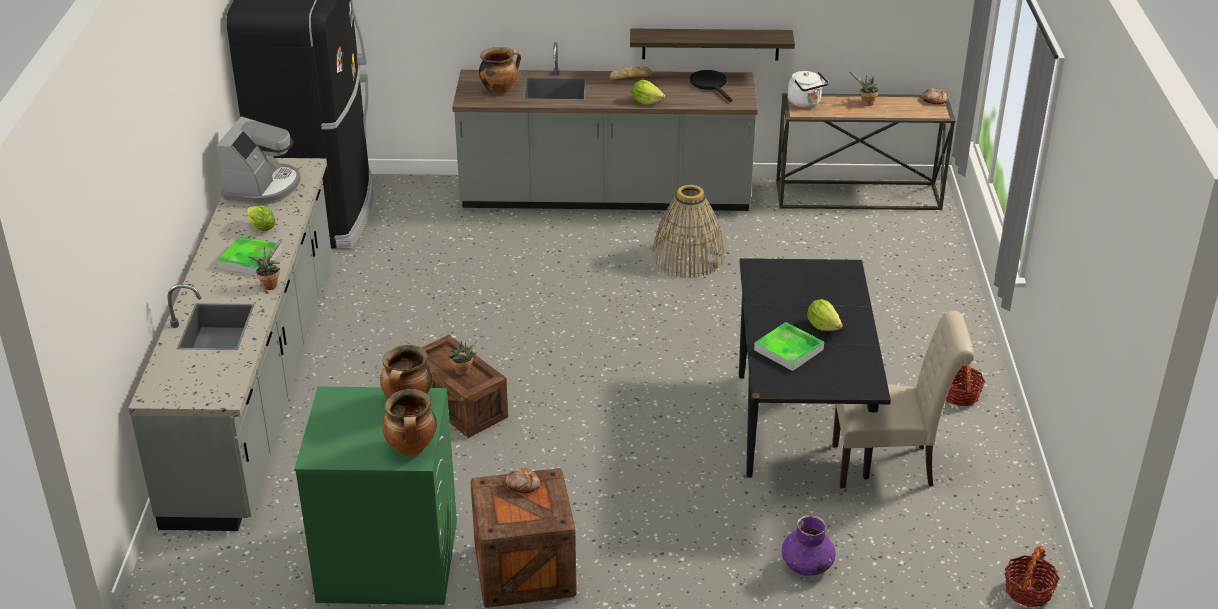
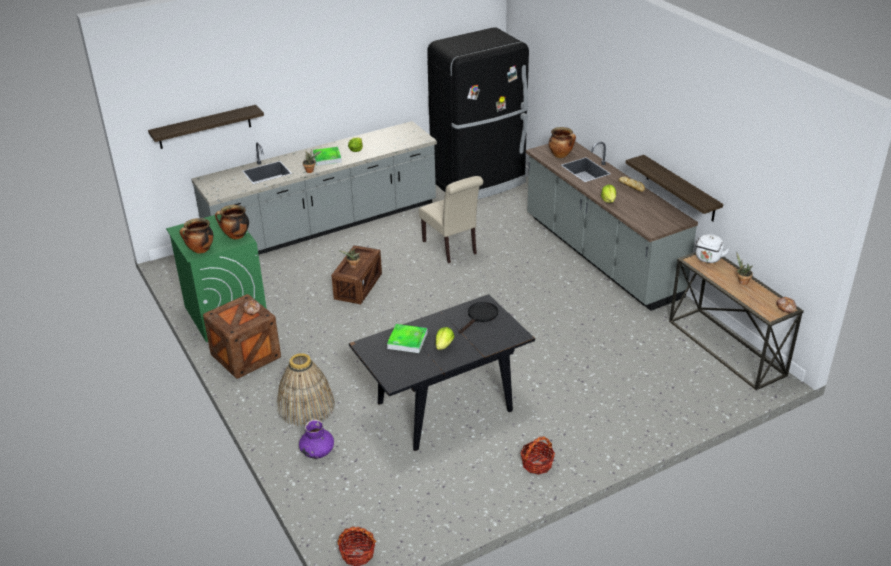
camera: 60 degrees right, 0 degrees up
coffee machine [216,116,301,205] -> none
basket [652,185,725,278] -> basket moved to [277,353,335,426]
black frying pan [690,70,733,102] -> black frying pan moved to [459,302,498,334]
beige chair [832,311,974,488] -> beige chair moved to [419,176,483,263]
none -> shelf [148,105,264,149]

